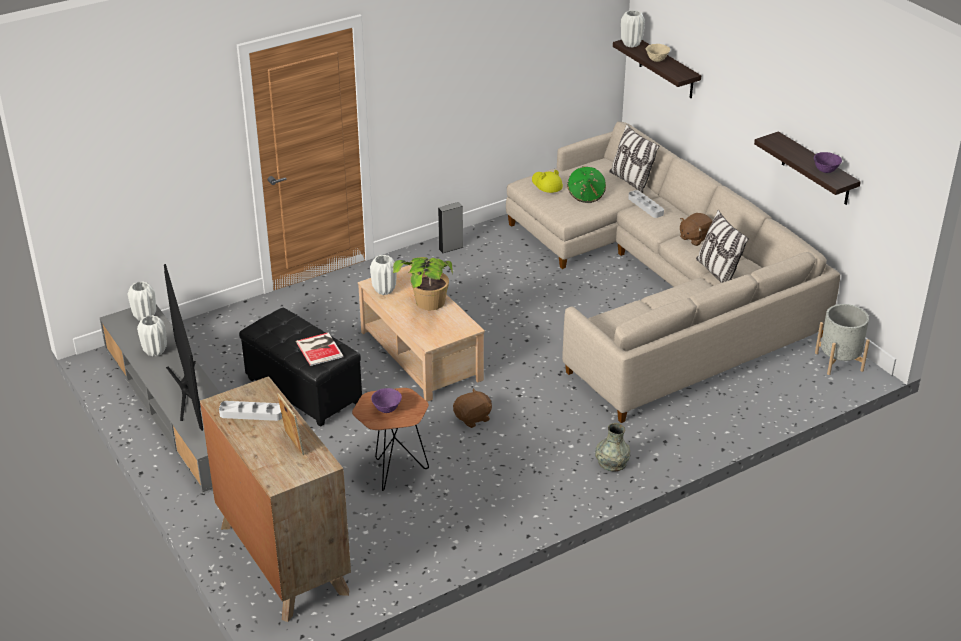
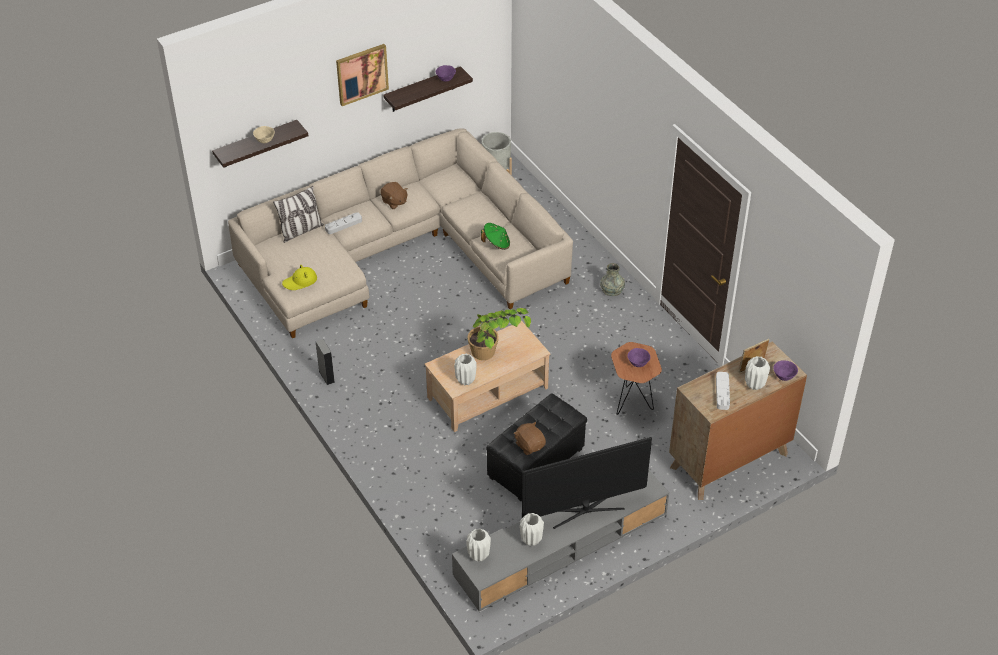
camera: 90 degrees left, 10 degrees up
book [296,332,344,366] -> none
brown plush toy [453,388,492,428] -> brown plush toy moved to [514,422,546,455]
green hat [567,166,606,203] -> green hat moved to [481,223,510,250]
white vase [621,10,645,48] -> white vase moved to [745,356,770,390]
pillow [696,210,749,283] -> none
none -> picture [336,44,389,106]
none -> purple bowl [773,360,798,381]

